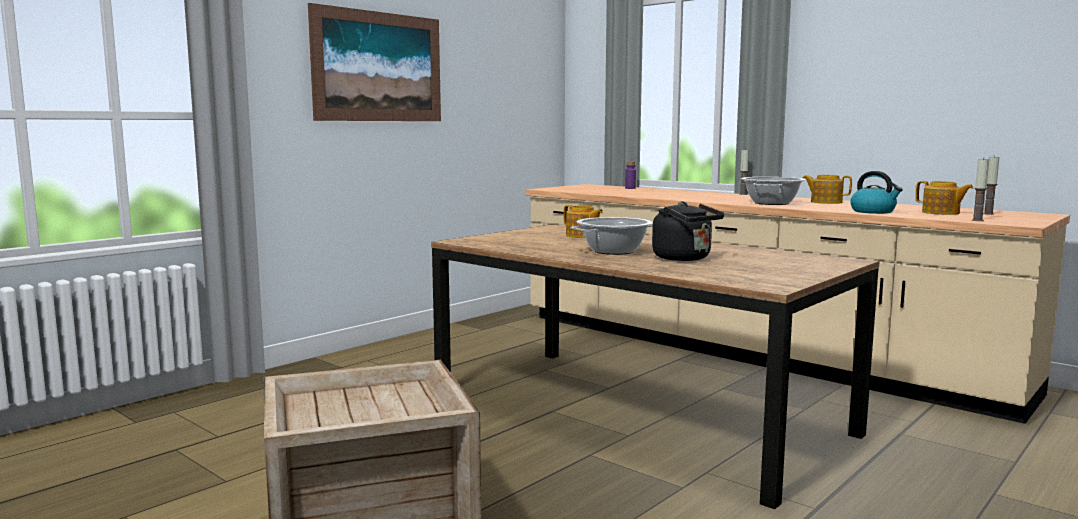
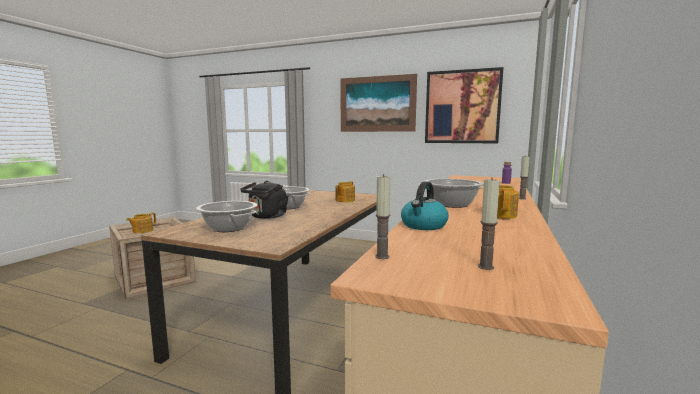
camera: 70 degrees right, 0 degrees up
teapot [915,181,973,215] -> teapot moved to [126,213,156,233]
none -> cooking pot [196,201,257,232]
none -> picture [425,67,504,143]

